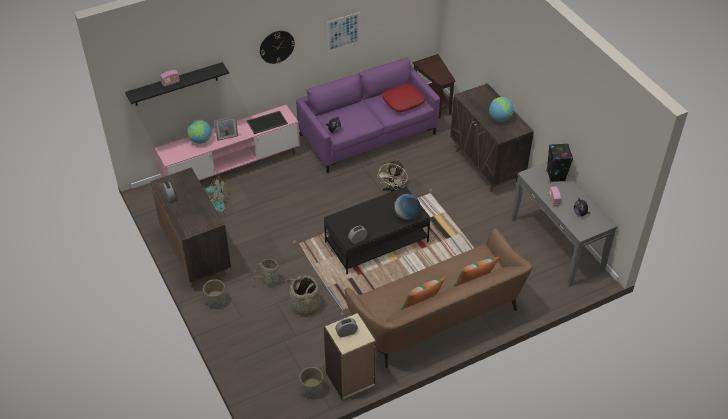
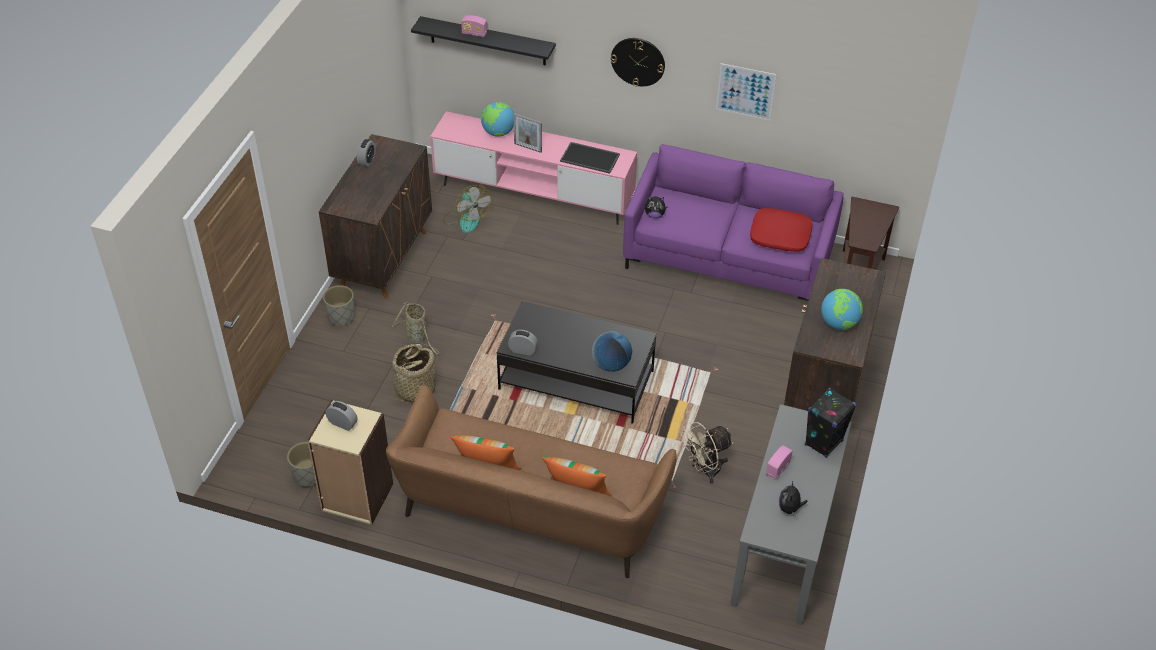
camera: 45 degrees right, 0 degrees up
beige fan [377,160,408,192] -> beige fan moved to [681,422,733,484]

